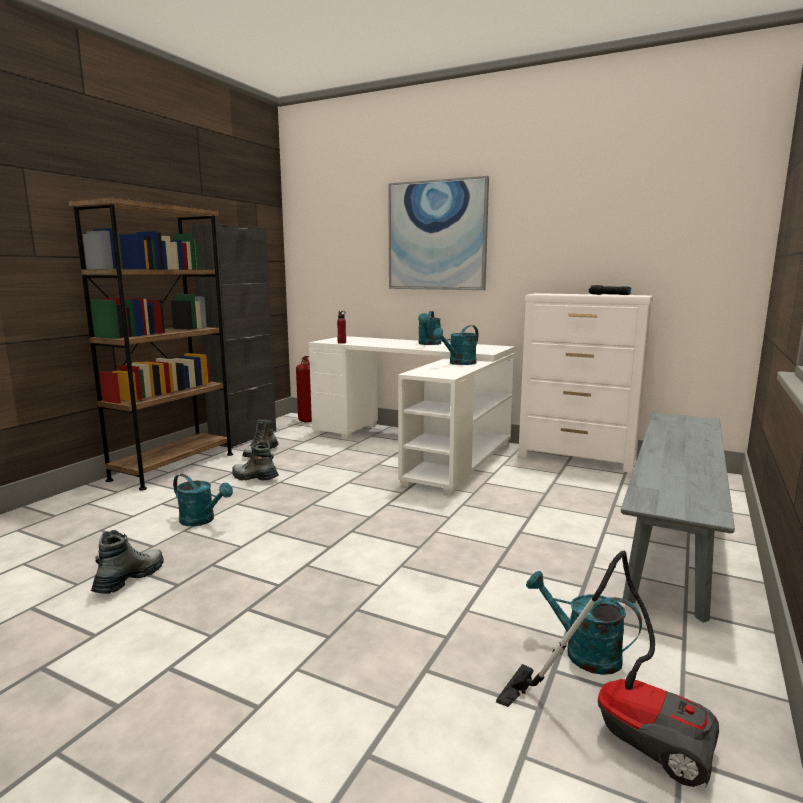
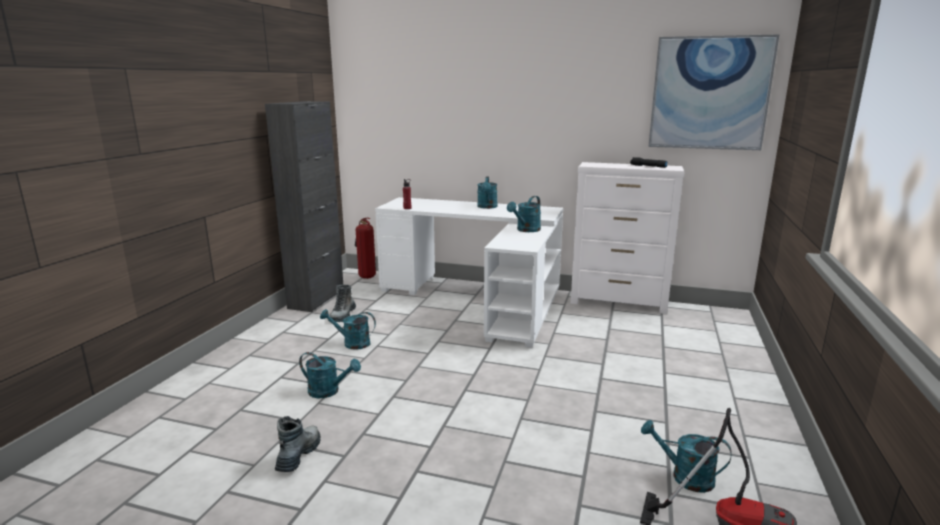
camera: 10 degrees left, 5 degrees up
brown bookcase [68,198,233,490] -> none
boot [232,442,279,480] -> turquoise watering can [320,309,376,350]
picture [388,176,489,290] -> picture moved to [648,34,779,150]
grey bench [621,412,735,623] -> none

